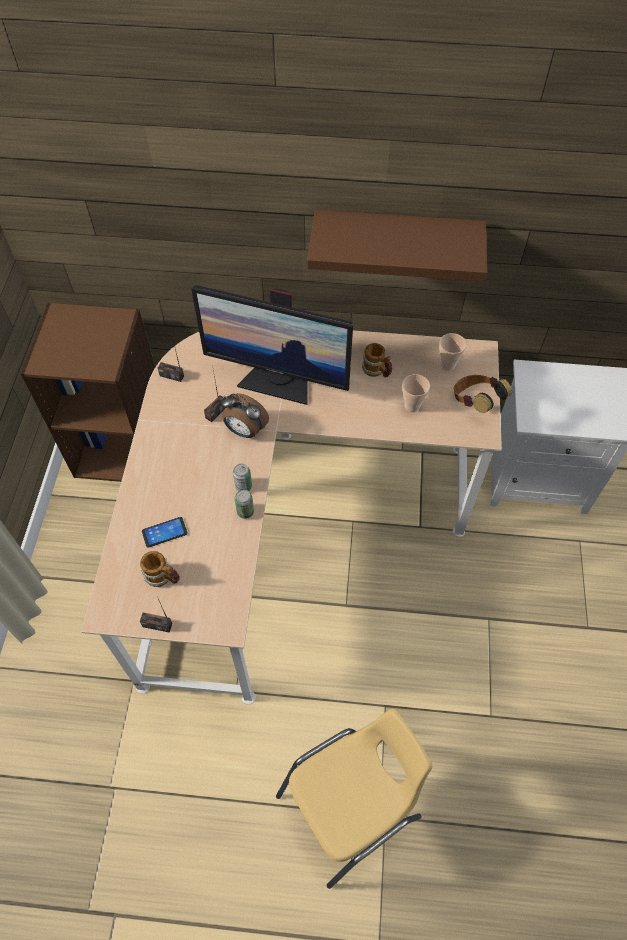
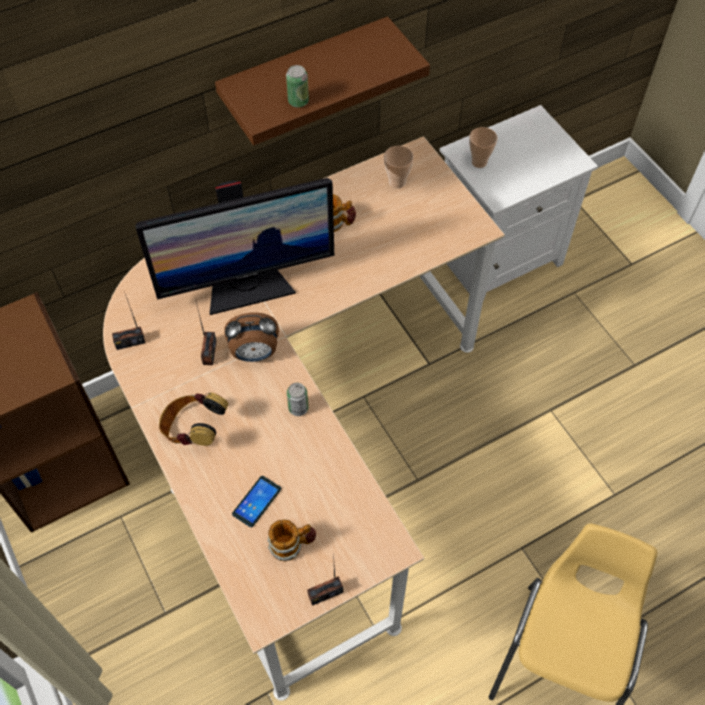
camera: 35 degrees left, 0 degrees up
can [235,490,254,519] -> can moved to [286,65,309,107]
cup [402,374,430,412] -> cup moved to [469,127,497,168]
headphones [454,375,512,413] -> headphones moved to [159,392,228,446]

